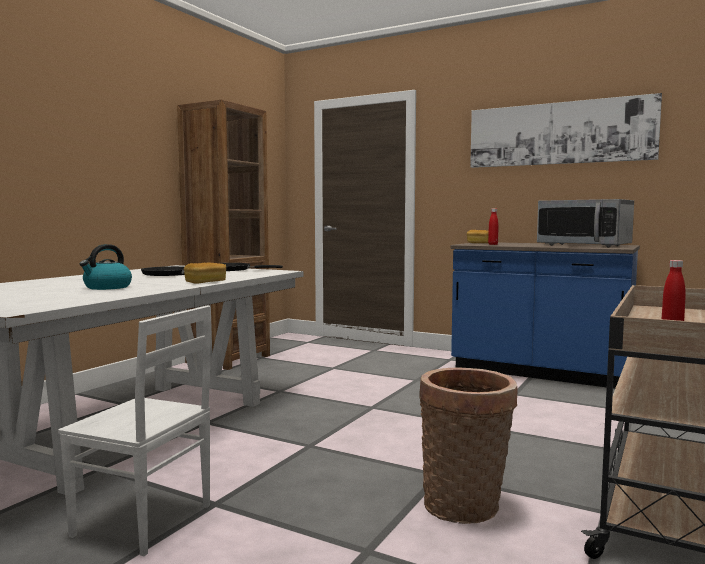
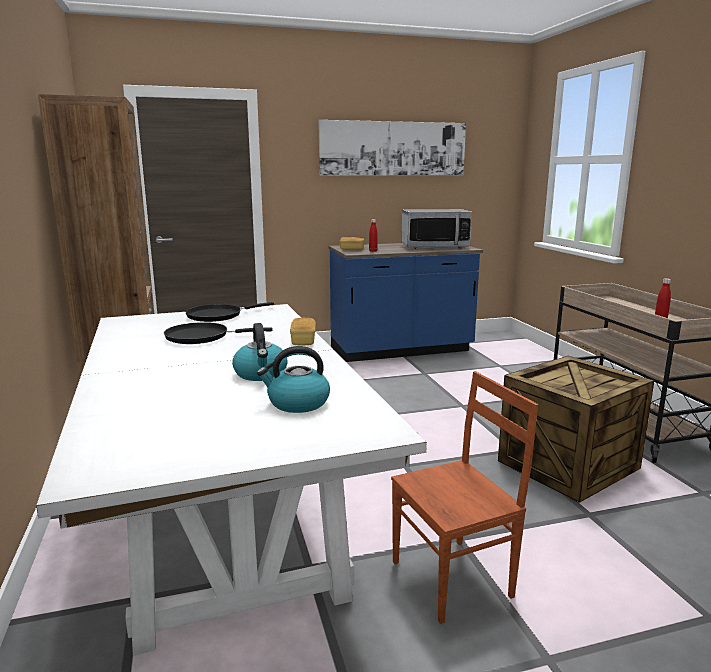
camera: 45 degrees left, 10 degrees up
white chair [58,305,210,556] -> brown chair [391,371,538,624]
basket [419,367,518,524] -> crate [498,356,655,503]
none -> kettle [257,346,330,413]

